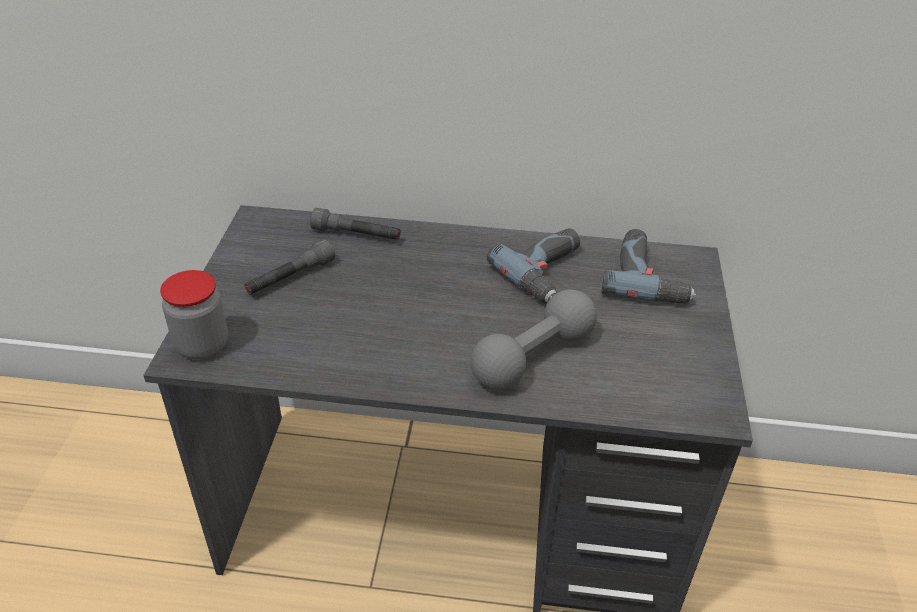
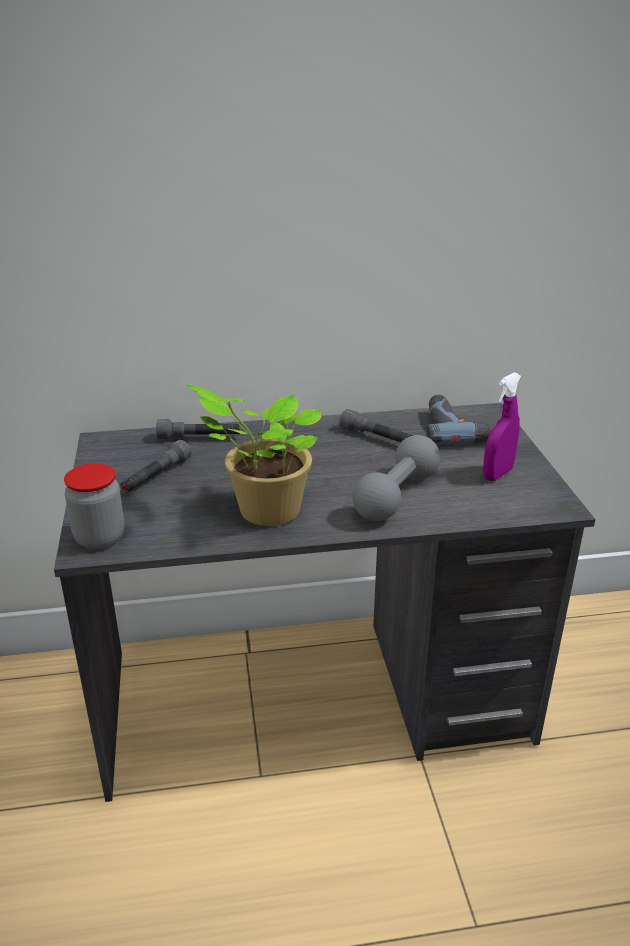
camera: 15 degrees left, 10 degrees down
power drill [487,228,580,303] -> grey flashlight [340,409,413,442]
none -> potted plant [186,384,321,526]
none -> purple spray bottle [483,372,521,481]

